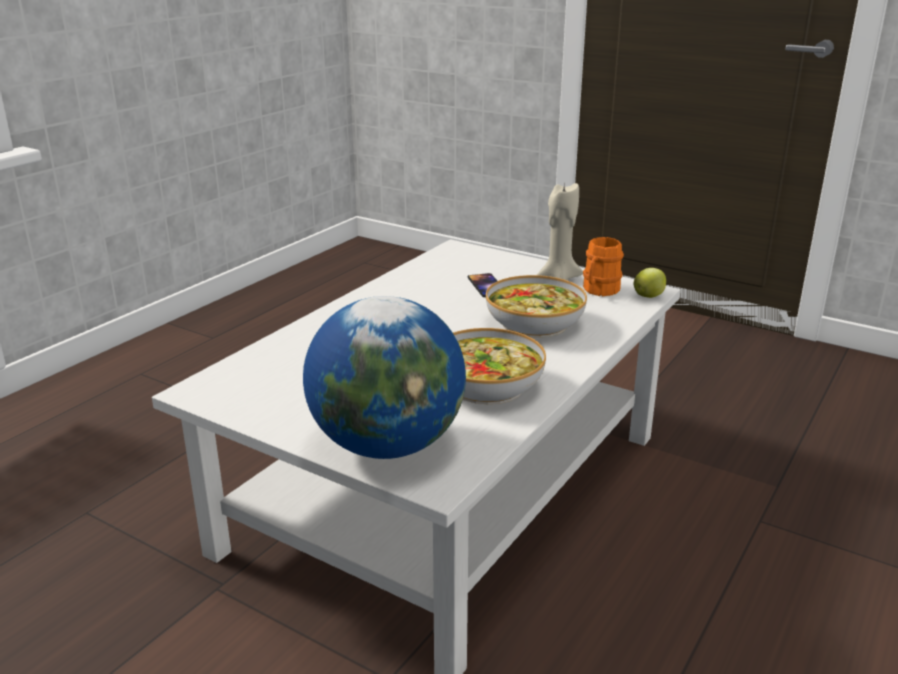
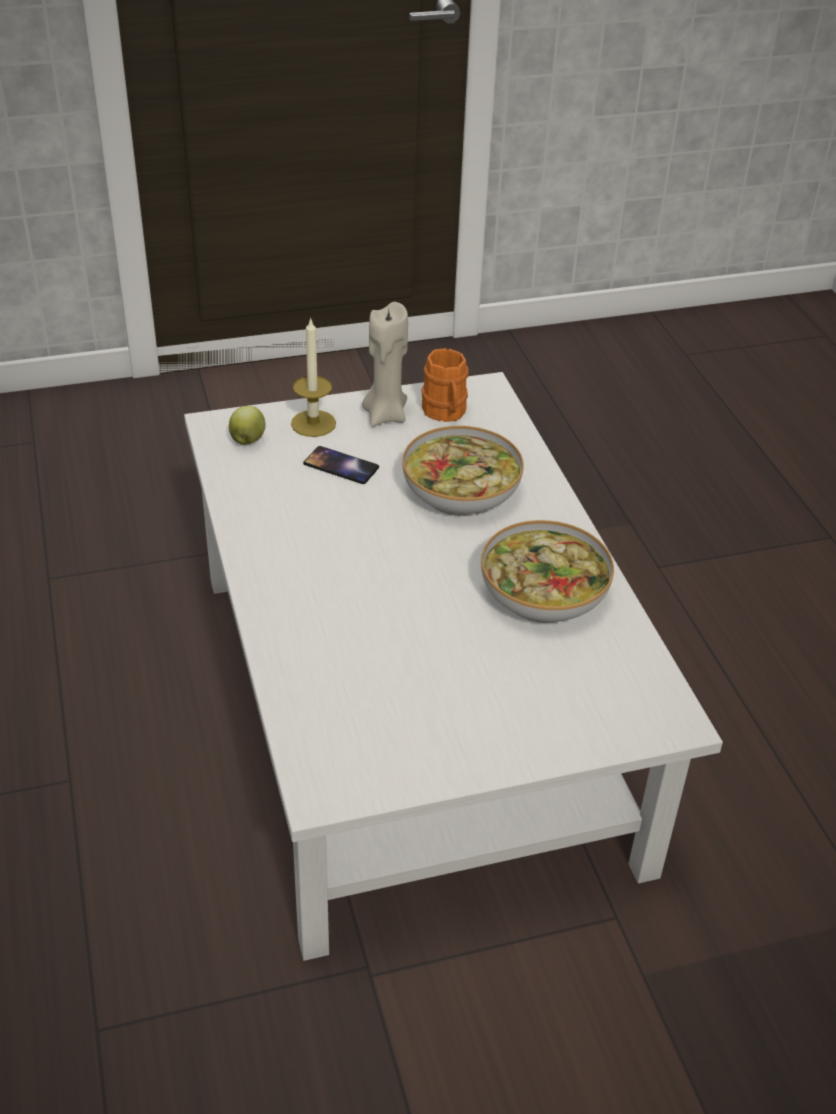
camera: 50 degrees left, 15 degrees up
globe [303,296,466,459] -> none
apple [634,268,666,298] -> apple moved to [229,406,266,445]
none -> candle [291,317,336,437]

